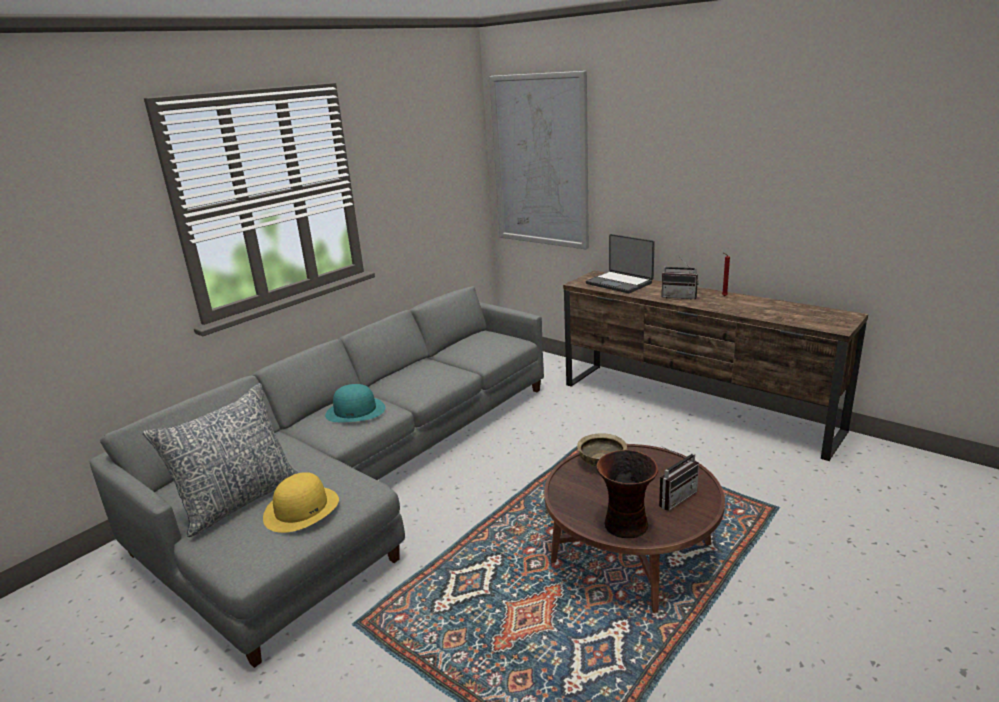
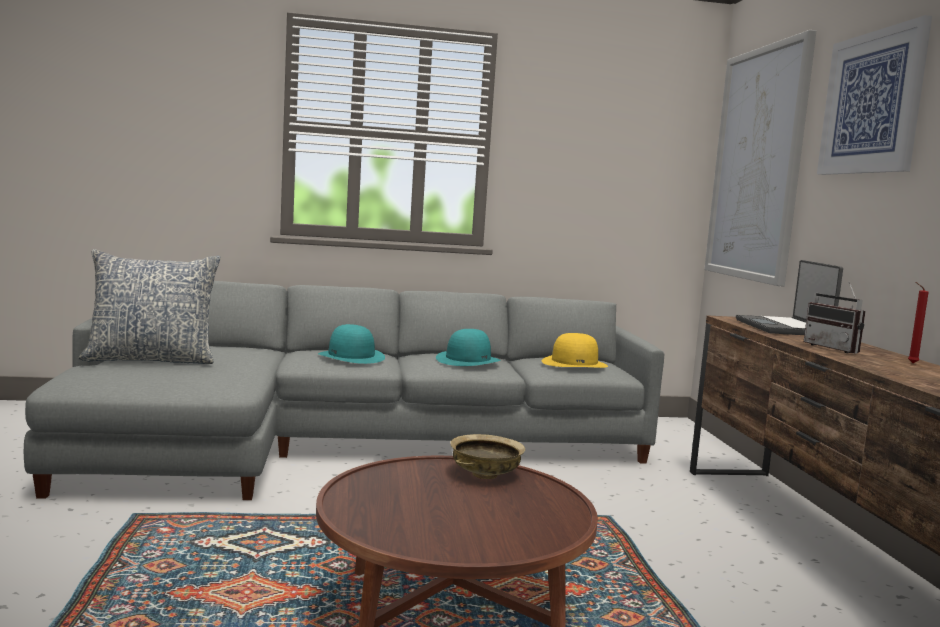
camera: 40 degrees right, 15 degrees down
yellow hat [263,472,339,533] -> yellow hat moved to [542,333,608,368]
vase [596,450,658,538] -> none
radio [659,446,699,511] -> none
none -> turquoise hat [436,329,501,366]
none -> picture [817,15,932,175]

